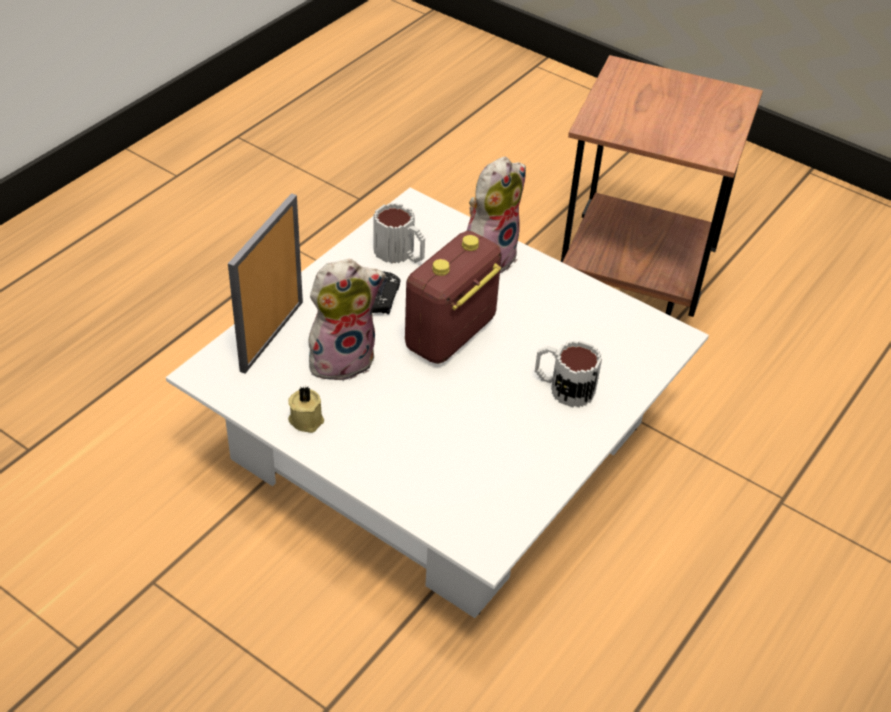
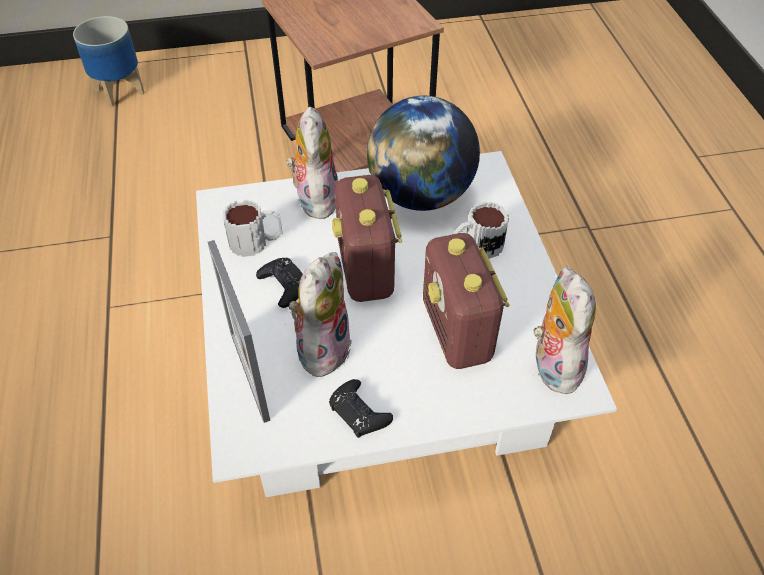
camera: 45 degrees left, 5 degrees up
beige candle [288,386,324,433] -> black game controller [329,379,393,438]
none -> planter [73,16,145,107]
none -> globe [367,96,480,211]
none -> radio [423,233,510,369]
none -> plush toy [533,266,596,394]

